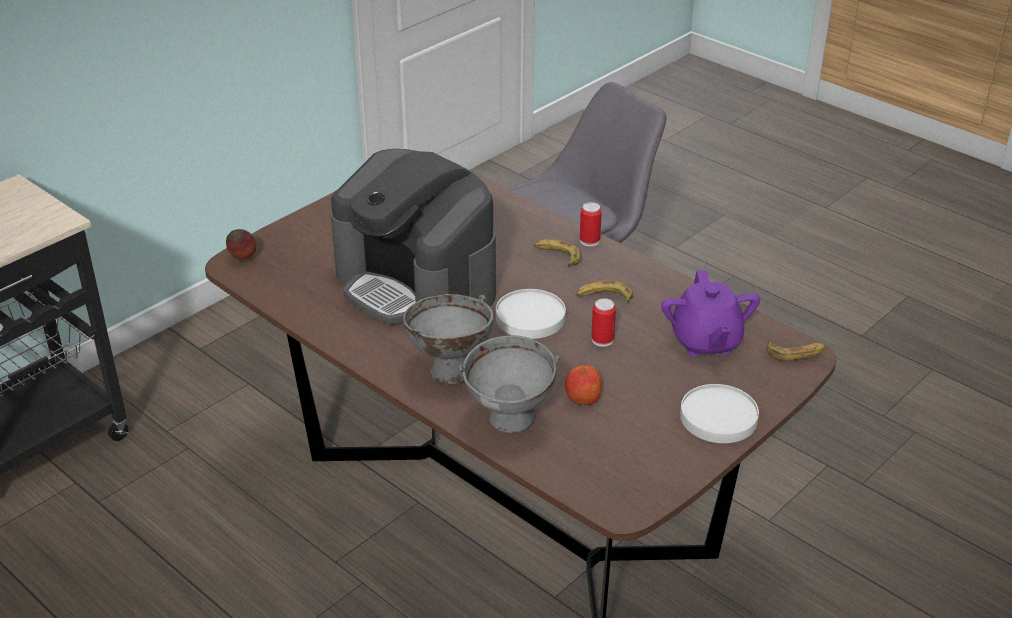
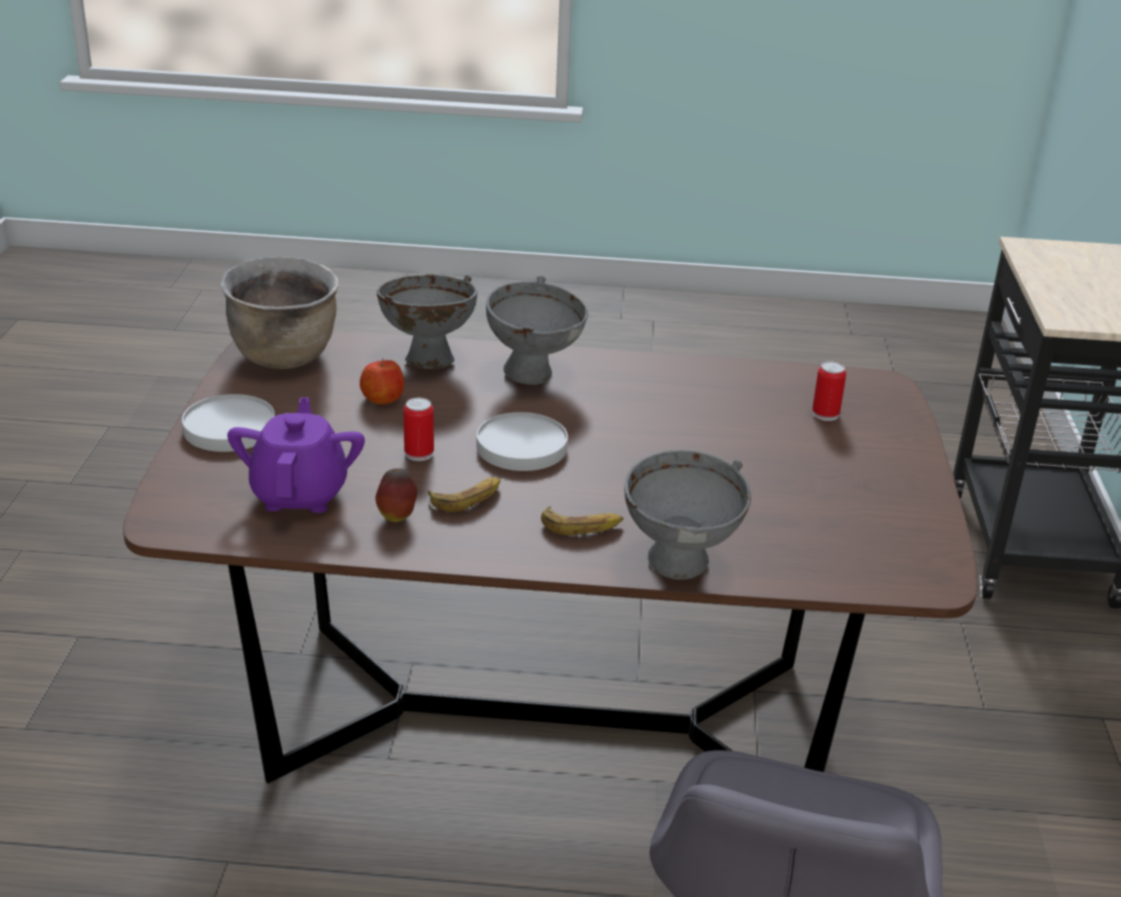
camera: 140 degrees right, 5 degrees down
apple [226,229,256,260] -> apple moved to [376,468,417,522]
coffee machine [330,149,496,325] -> none
can [580,202,602,246] -> can moved to [812,362,846,421]
purple teapot [661,270,760,356] -> purple teapot turned 45 degrees clockwise [227,398,365,513]
banana [767,341,826,362] -> none
none -> brown cooking pot [220,257,339,369]
none -> grey bowl [624,450,751,580]

